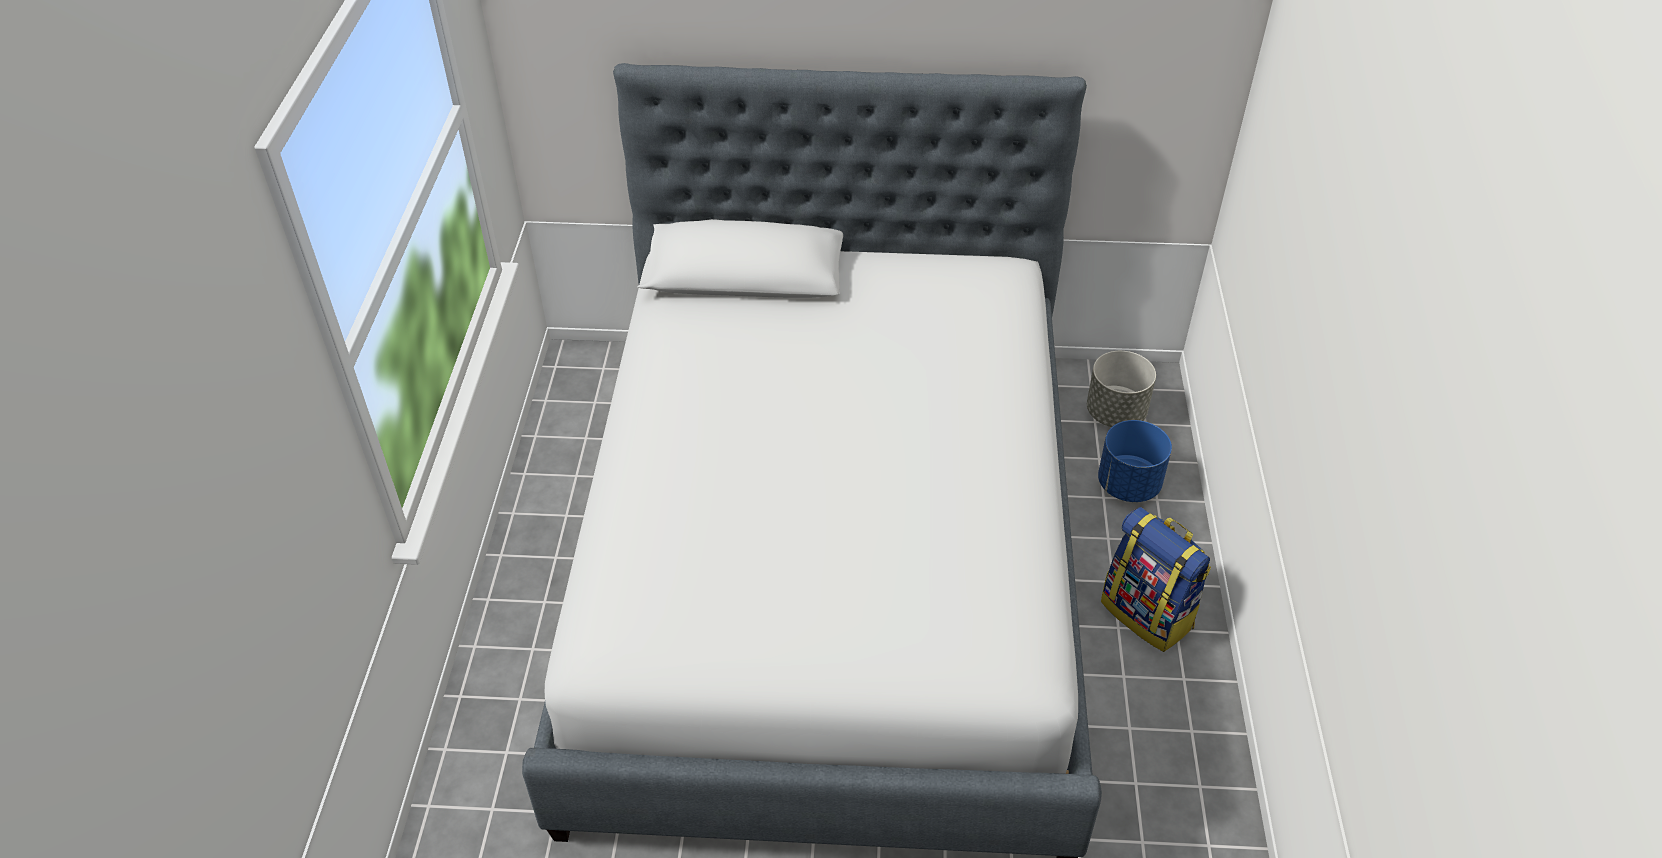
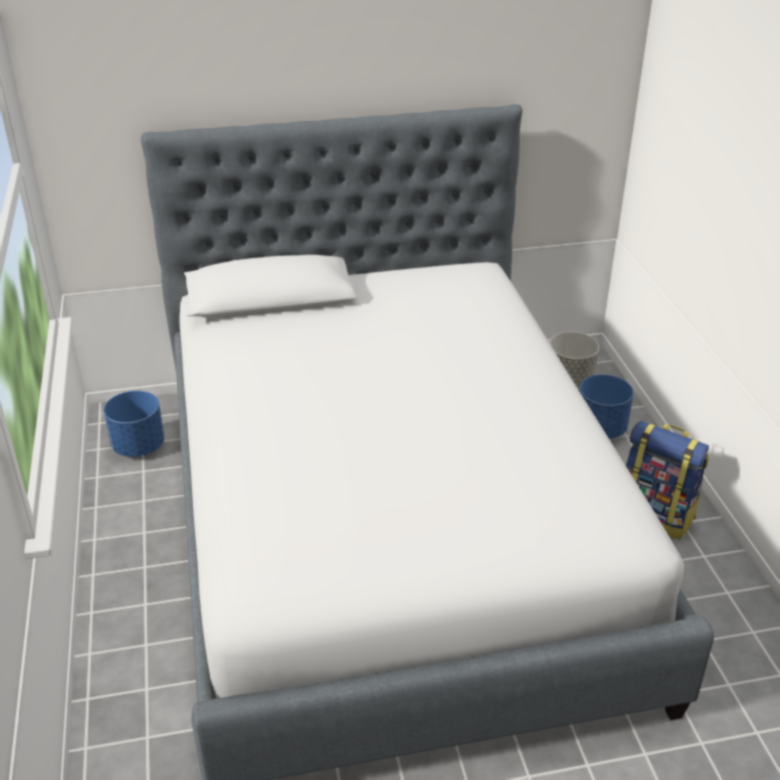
camera: 15 degrees left, 10 degrees down
none -> blue planter [104,391,165,457]

